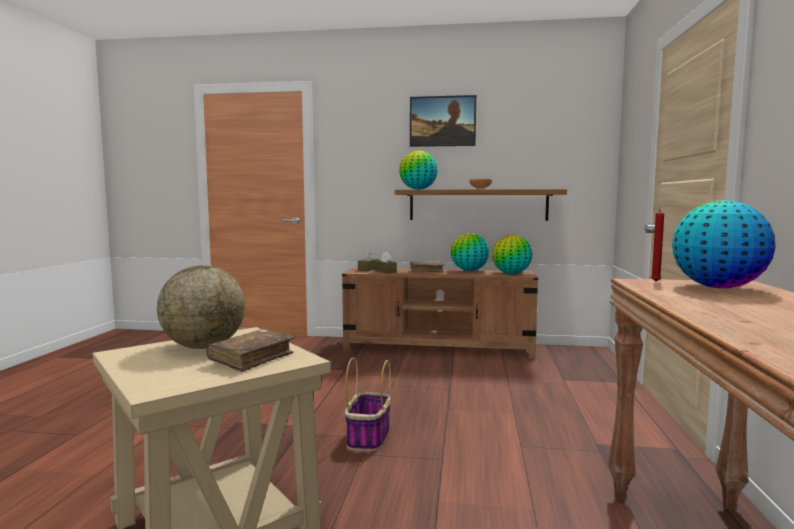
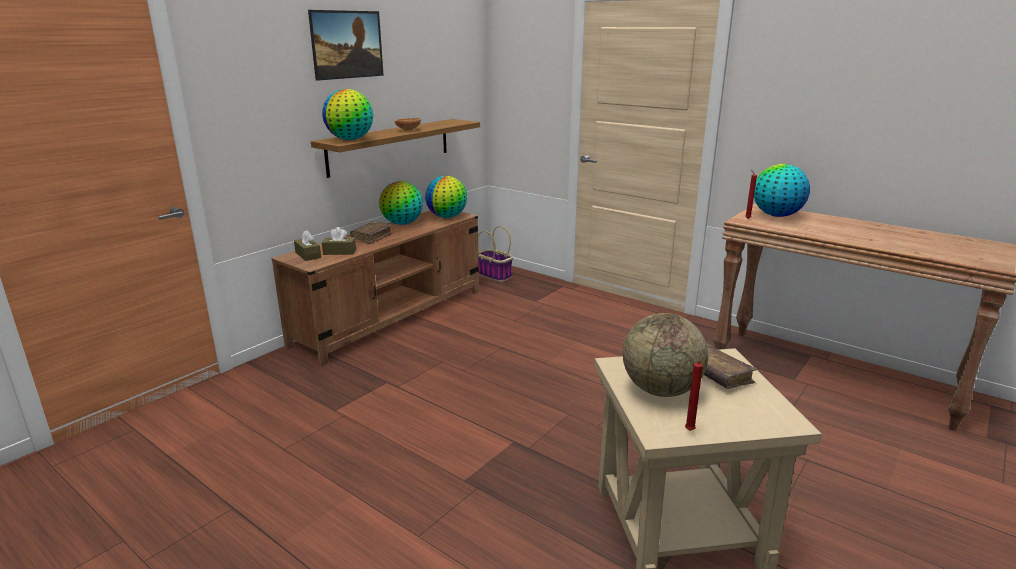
camera: 60 degrees left, 15 degrees up
basket [345,357,391,451] -> basket moved to [478,226,513,282]
none -> red candle [685,361,703,431]

